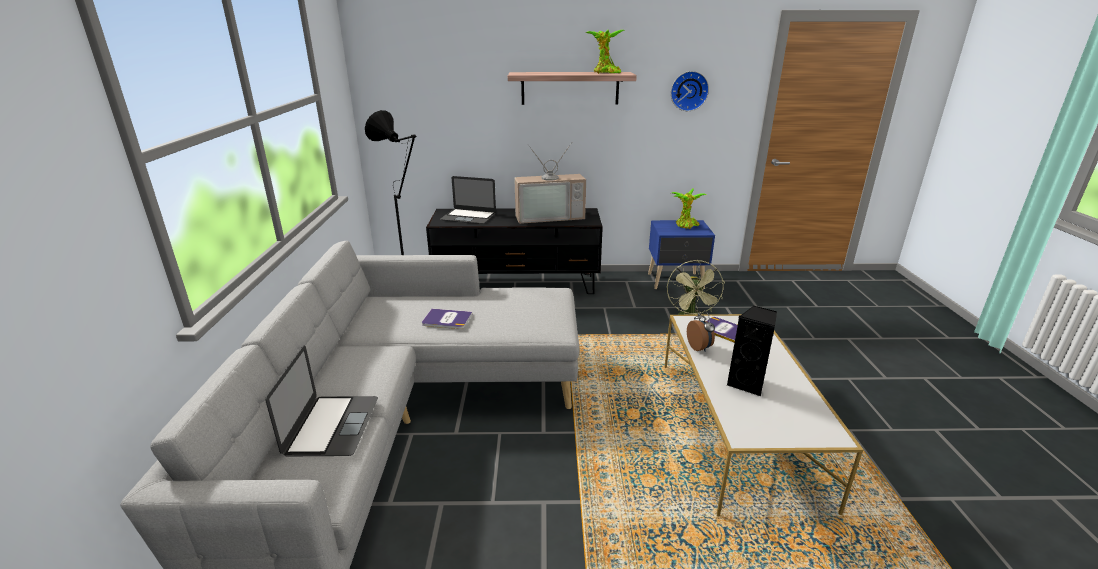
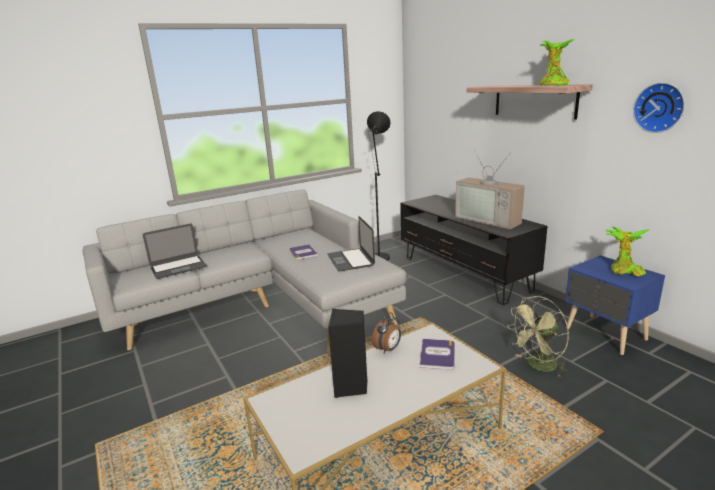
camera: 60 degrees right, 5 degrees down
laptop [440,176,496,224] -> laptop moved to [327,216,375,271]

